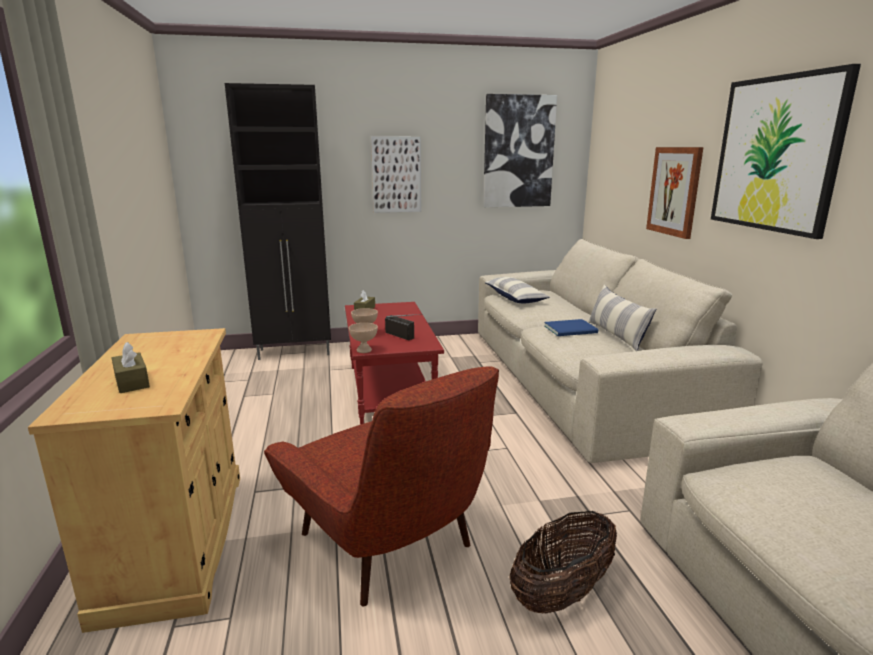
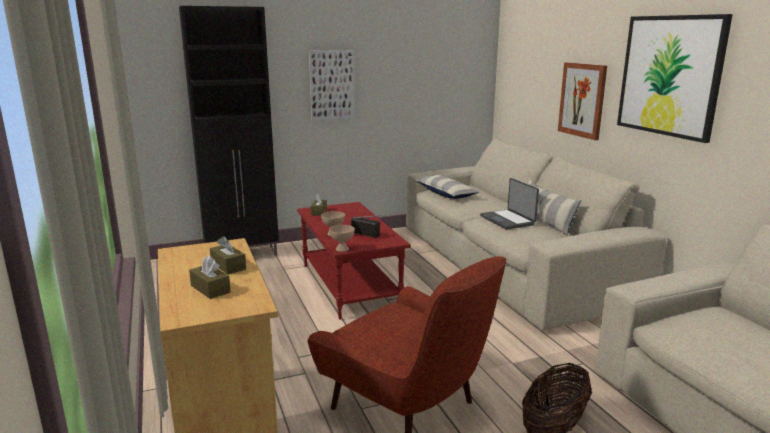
camera: 10 degrees left, 0 degrees up
picture [483,94,557,207] -> none
blue book [544,319,598,336] -> laptop [480,178,539,230]
none -> brown tissue box [210,236,246,275]

